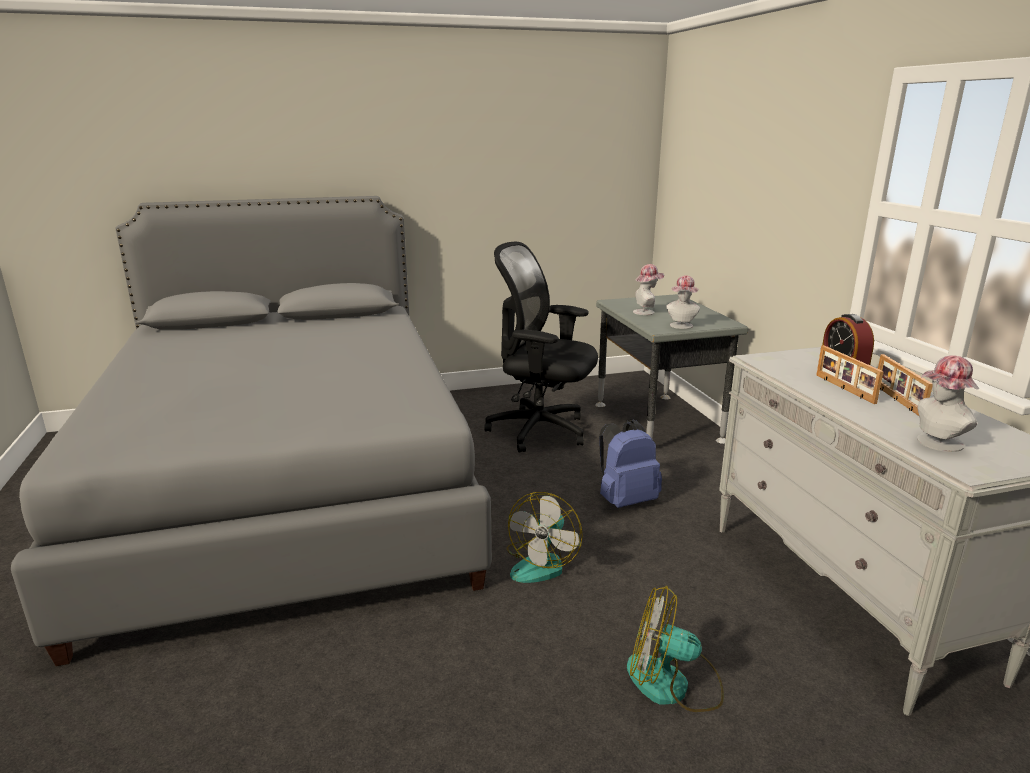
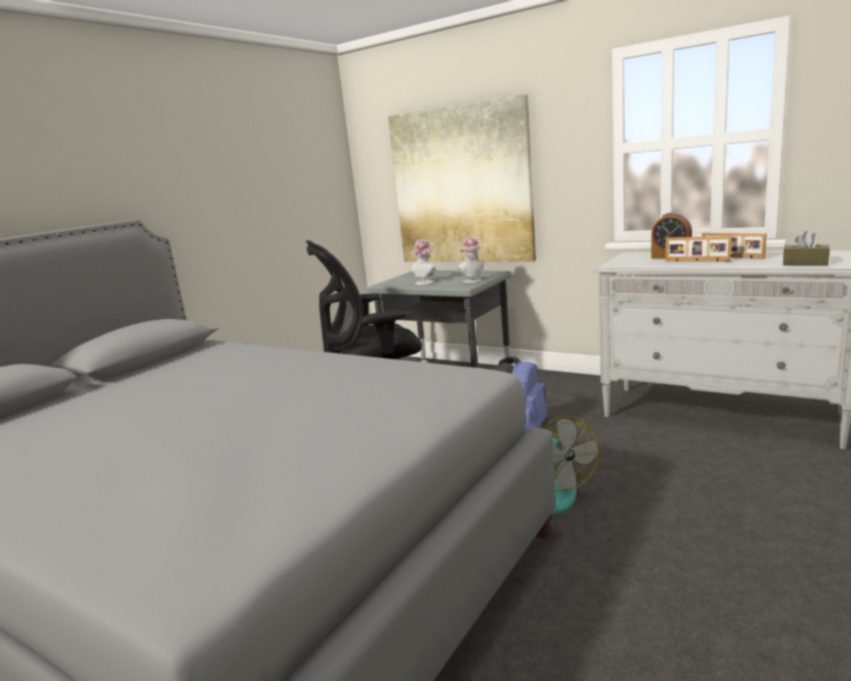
camera: 40 degrees left, 5 degrees down
fan [627,586,724,712] -> none
hat [917,355,979,452] -> brown tissue box [783,231,829,265]
none -> picture [388,94,536,262]

